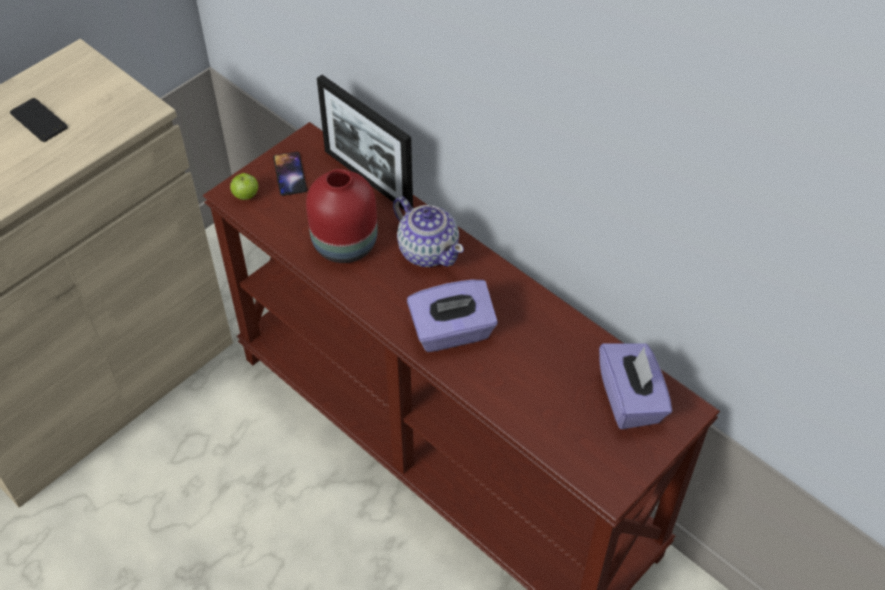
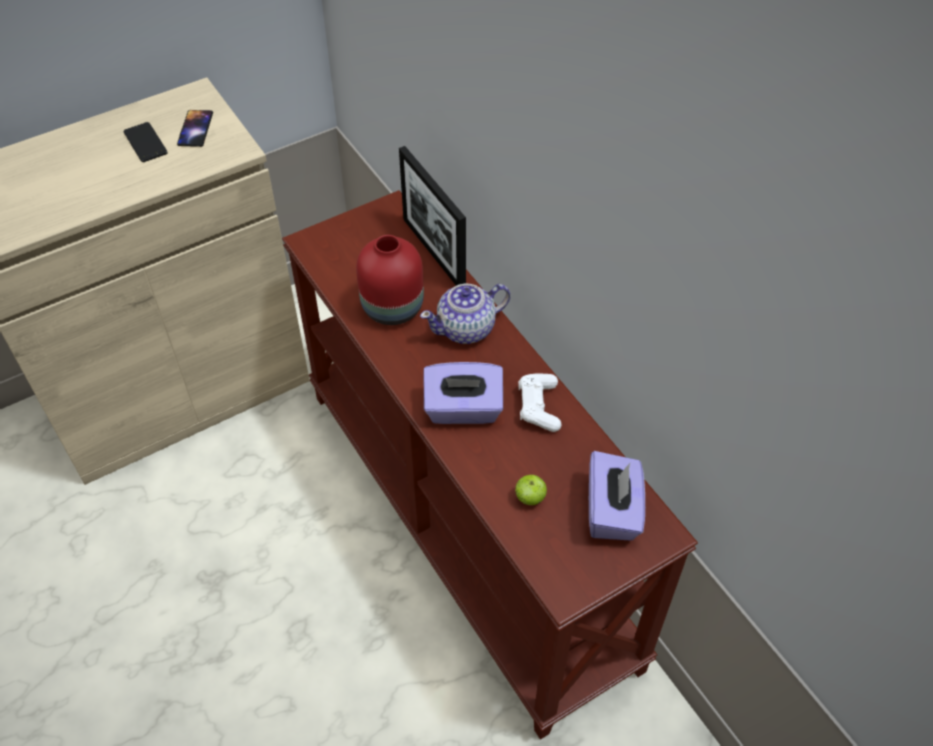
camera: 15 degrees right, 0 degrees up
apple [230,173,258,200] -> apple moved to [515,475,547,505]
phone [273,152,307,196] -> phone moved to [177,110,213,147]
teapot [393,196,464,267] -> teapot turned 90 degrees clockwise [420,284,510,344]
none -> white game controller [518,373,562,432]

